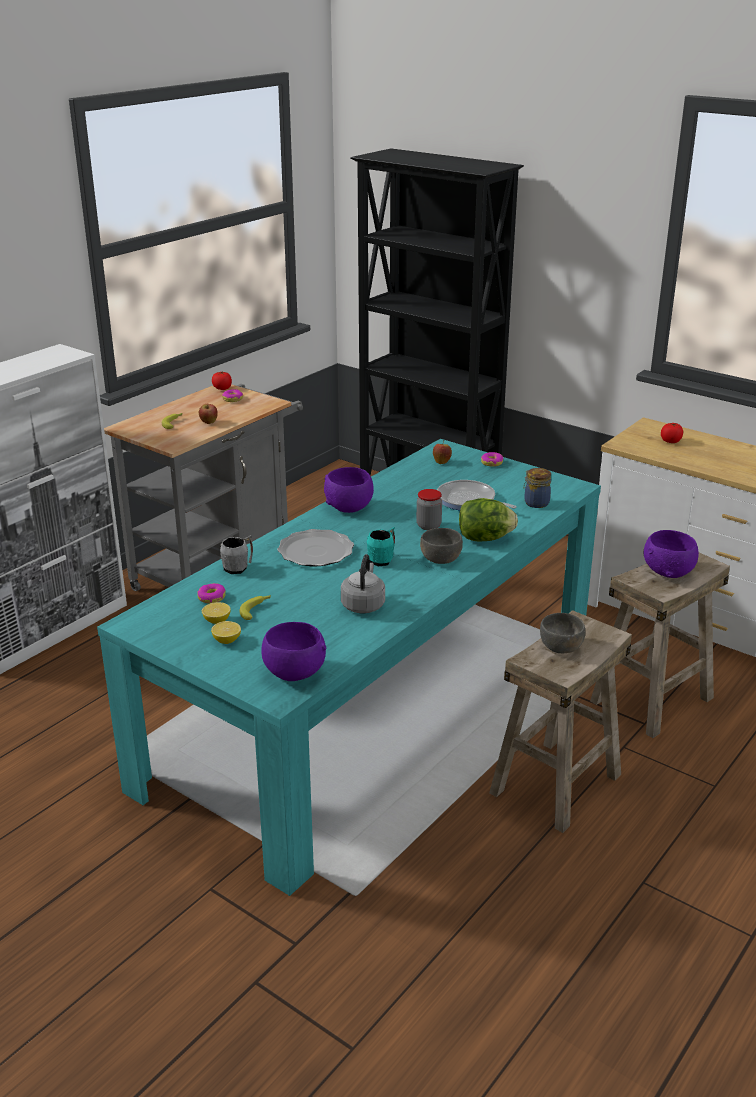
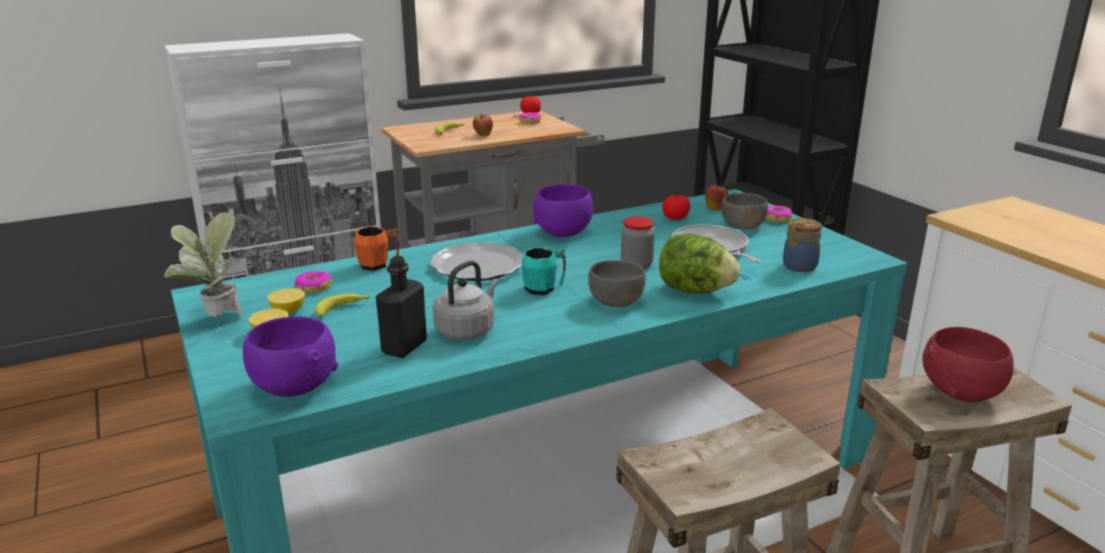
camera: 25 degrees right, 5 degrees down
grey mug [220,535,253,574] -> orange mug [354,226,399,271]
grey bowl [540,613,585,653] -> grey bowl moved to [721,193,768,229]
purple bowl [643,530,699,578] -> red bowl [923,327,1014,402]
tomato [661,423,683,443] -> tomato moved to [662,195,690,220]
none -> potted plant [164,212,242,317]
none -> black bottle [376,256,427,358]

